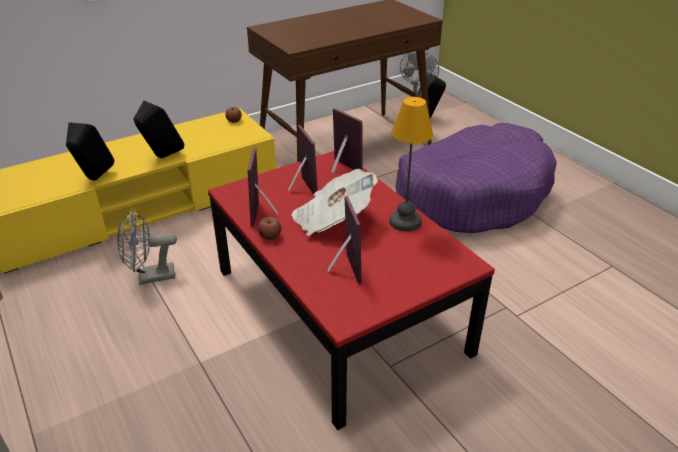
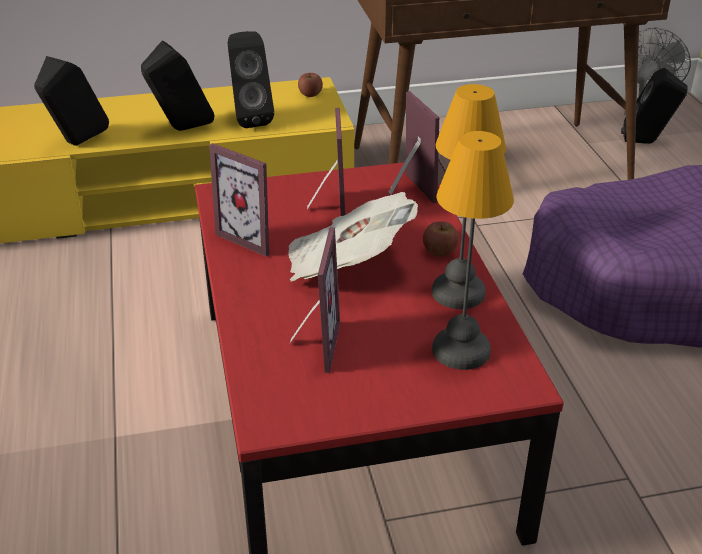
camera: 20 degrees right, 0 degrees up
grey fan [117,209,177,285] -> none
picture frame [247,148,279,227] -> picture frame turned 75 degrees counterclockwise [209,143,269,257]
apple [258,217,281,240] -> apple moved to [423,221,459,257]
none -> black speaker [228,31,274,128]
none -> table lamp [432,131,514,370]

